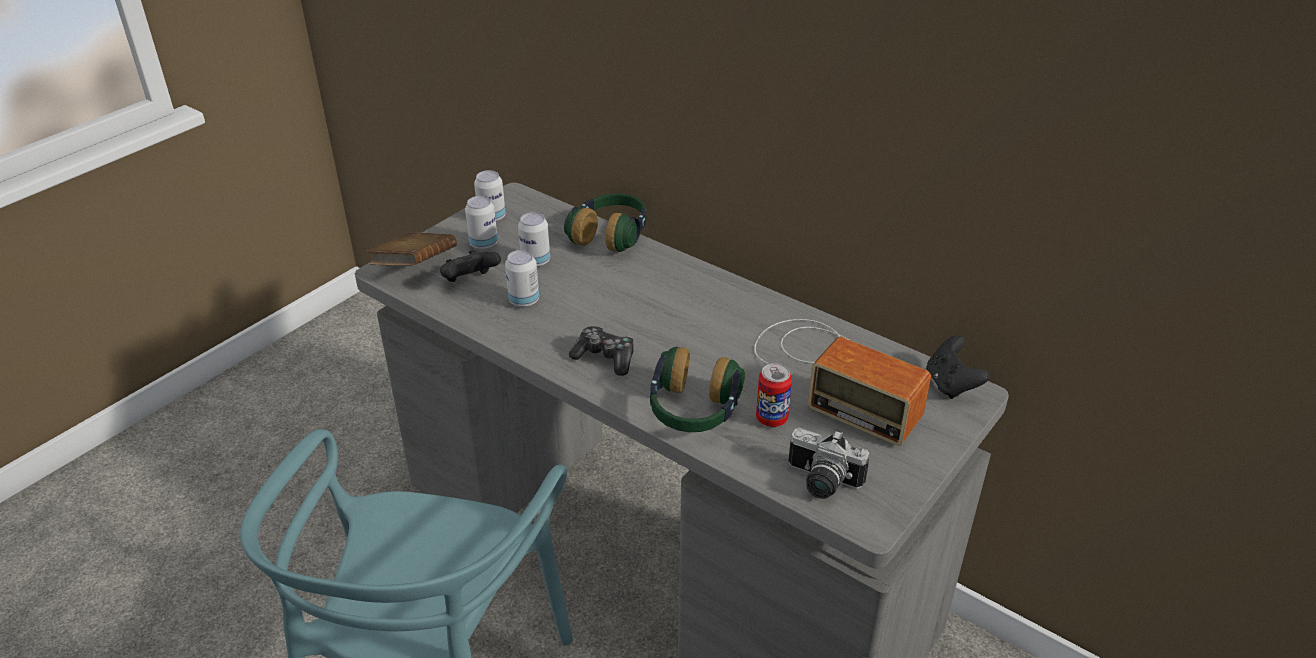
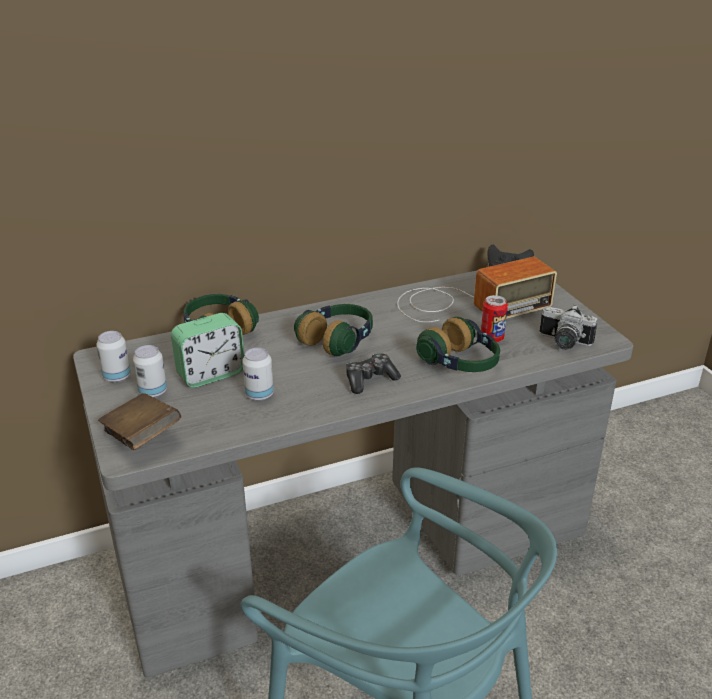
camera: 60 degrees left, 5 degrees down
black game controller [440,250,501,282] -> none
can [518,212,550,267] -> alarm clock [171,313,244,388]
camera [788,428,870,499] -> camera turned 60 degrees clockwise [540,305,598,350]
none -> headphones [294,304,373,356]

